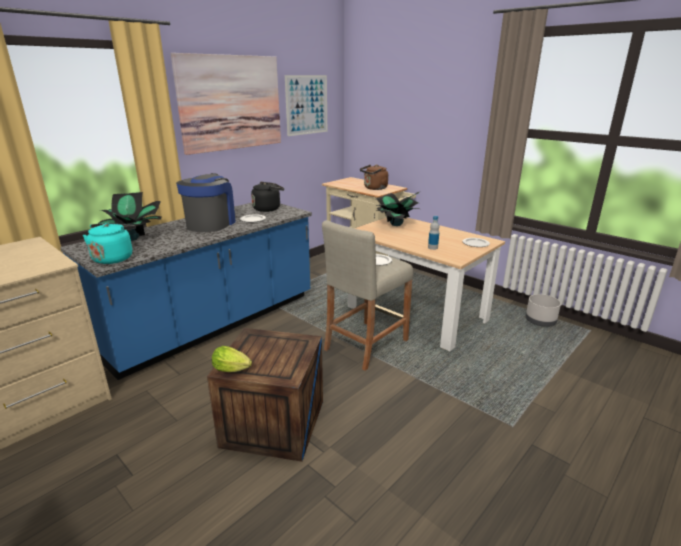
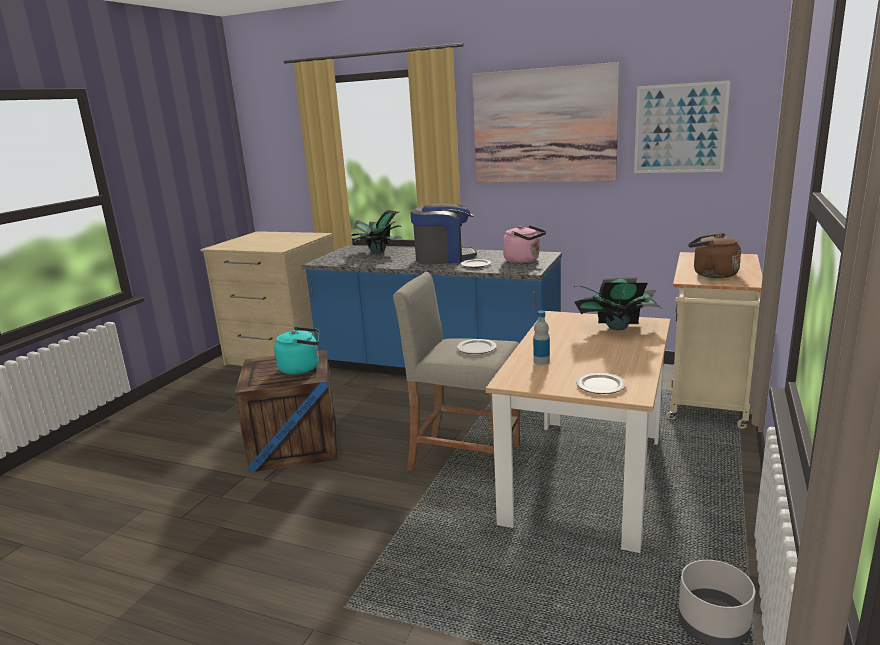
camera: 70 degrees right, 5 degrees down
turquoise kettle [83,223,136,264] -> turquoise kettle moved to [274,327,319,375]
lettuce [212,346,252,372] -> none
black kettle [251,182,284,212] -> pink kettle [503,225,546,263]

